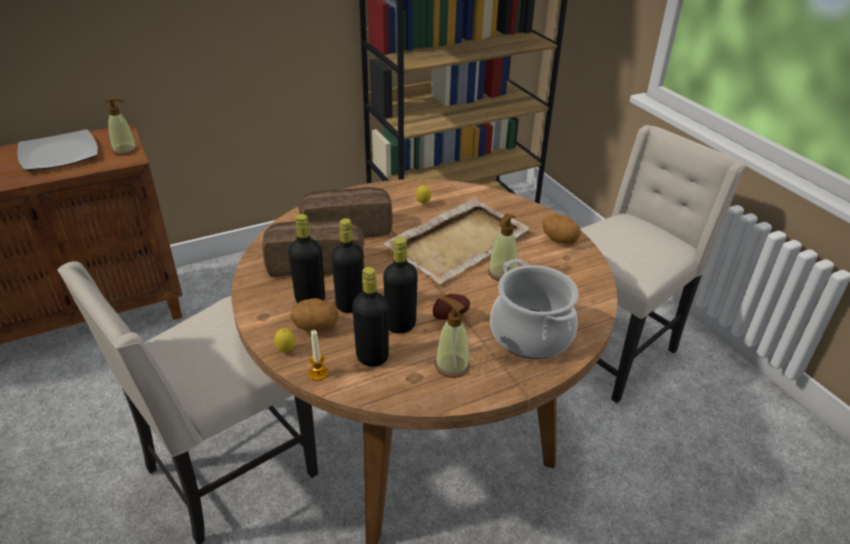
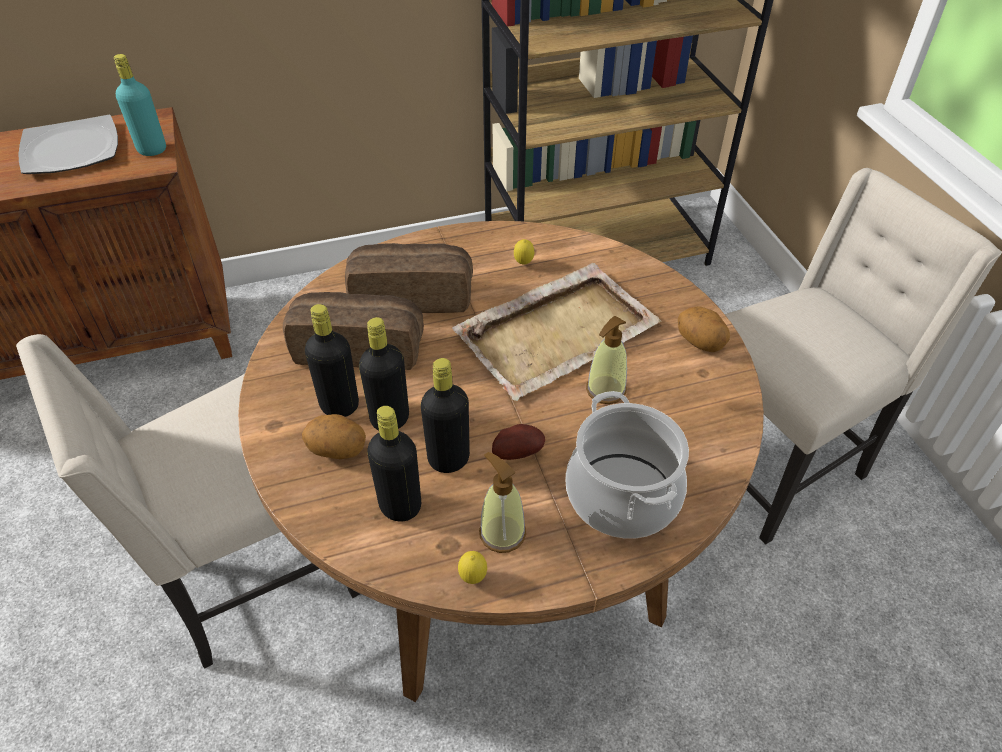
camera: 10 degrees right, 10 degrees up
soap dispenser [105,97,137,155] -> turquoise bottle [114,54,166,156]
lemon [274,328,295,352] -> lemon moved to [458,551,487,584]
candle [308,330,328,381] -> none

